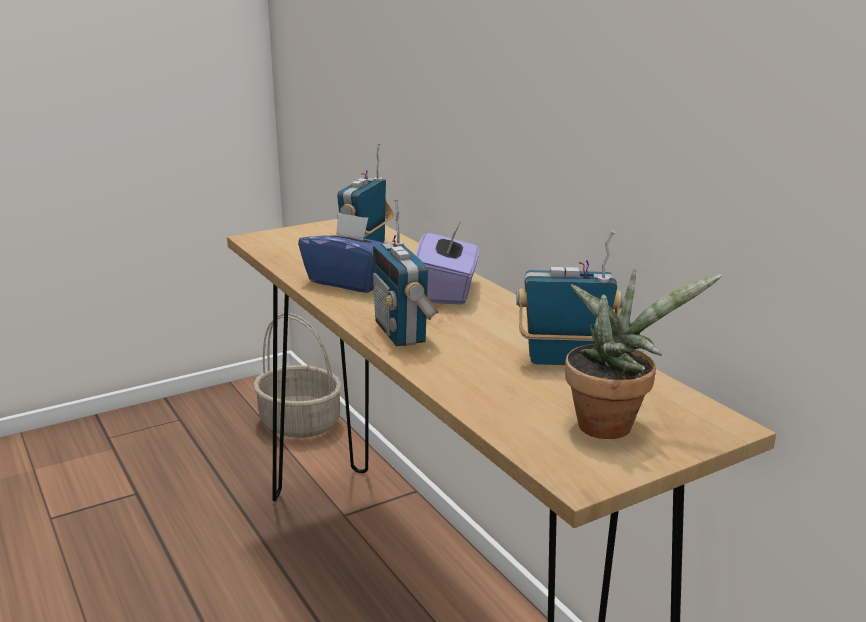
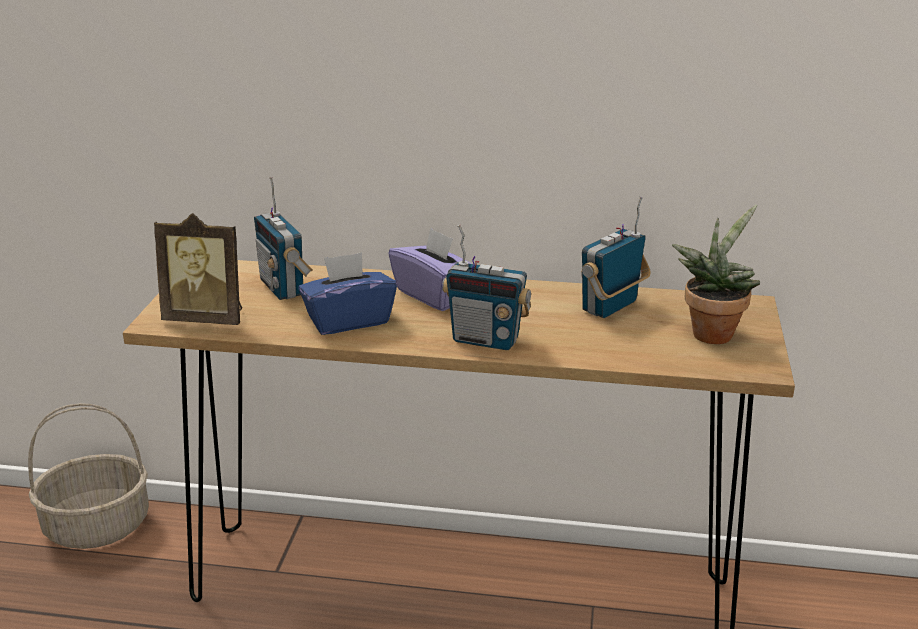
camera: 50 degrees left, 5 degrees up
none -> picture frame [154,213,242,325]

